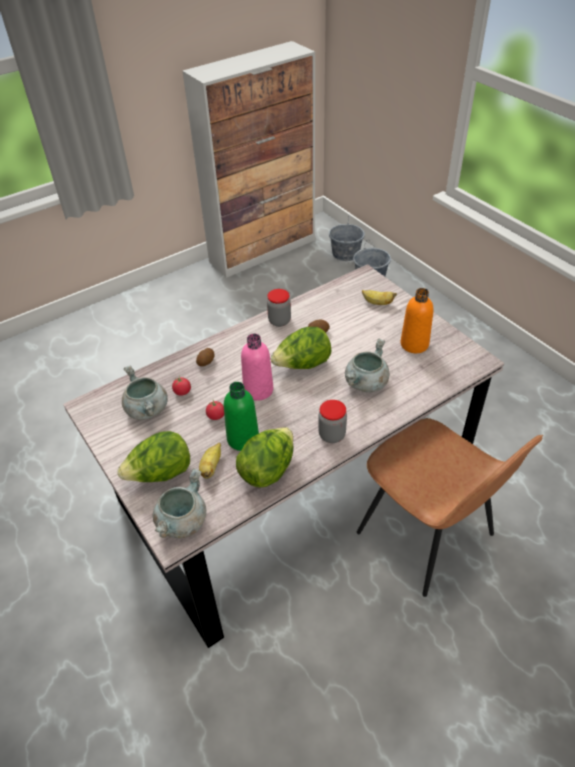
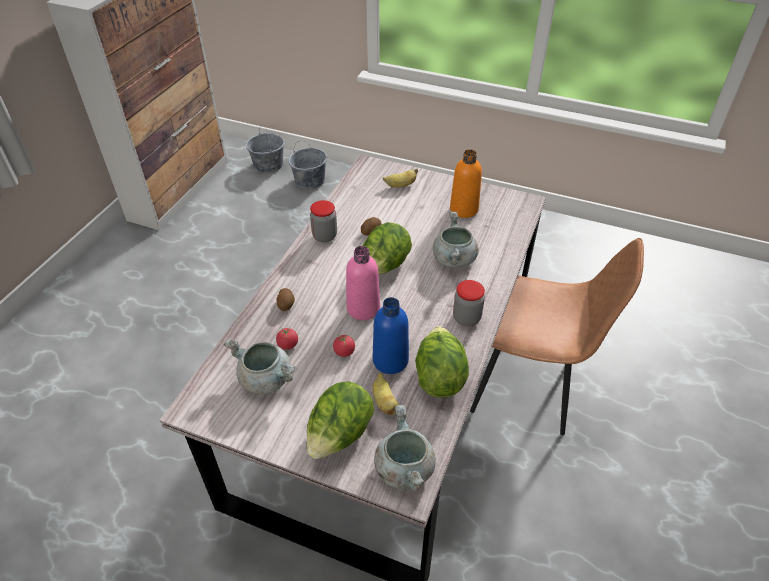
camera: 35 degrees left, 0 degrees up
green bottle [224,382,259,451] -> blue bottle [373,297,409,374]

